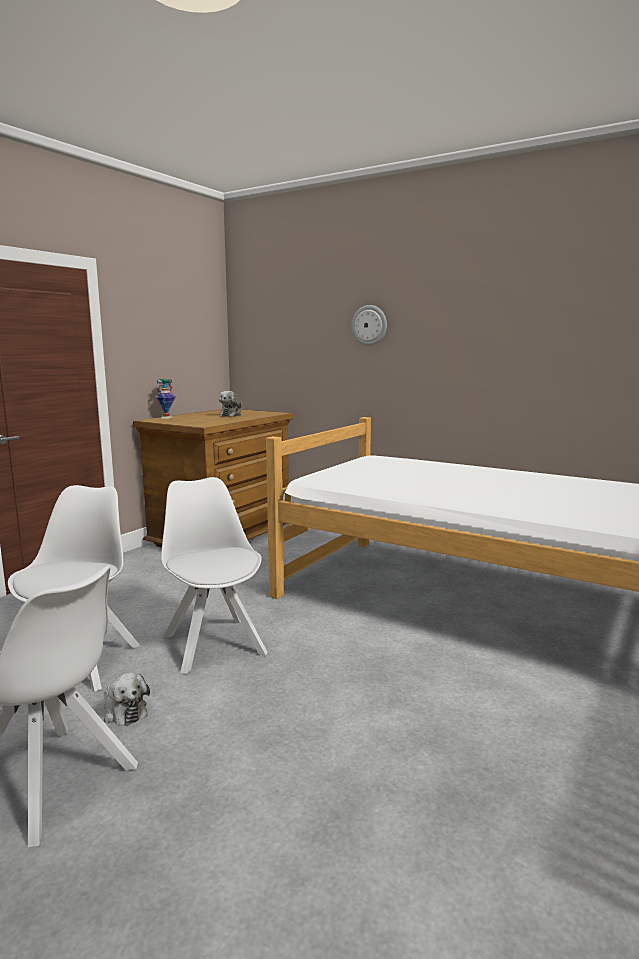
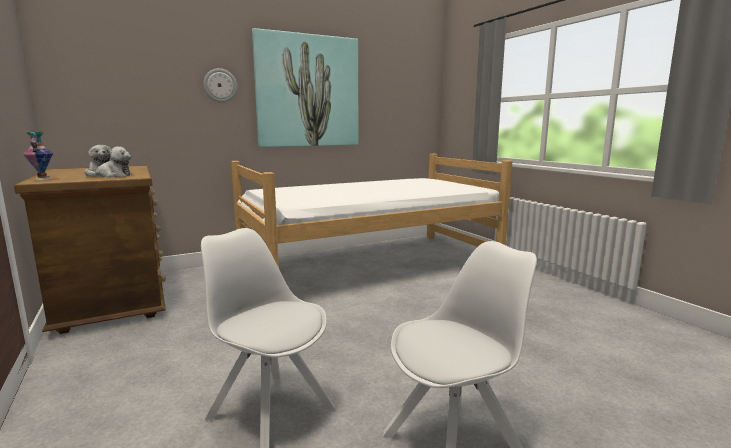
camera: 60 degrees left, 0 degrees up
plush toy [104,672,150,726] -> plush toy moved to [84,146,132,178]
white chair [161,477,267,674] -> none
none -> picture [252,28,359,147]

